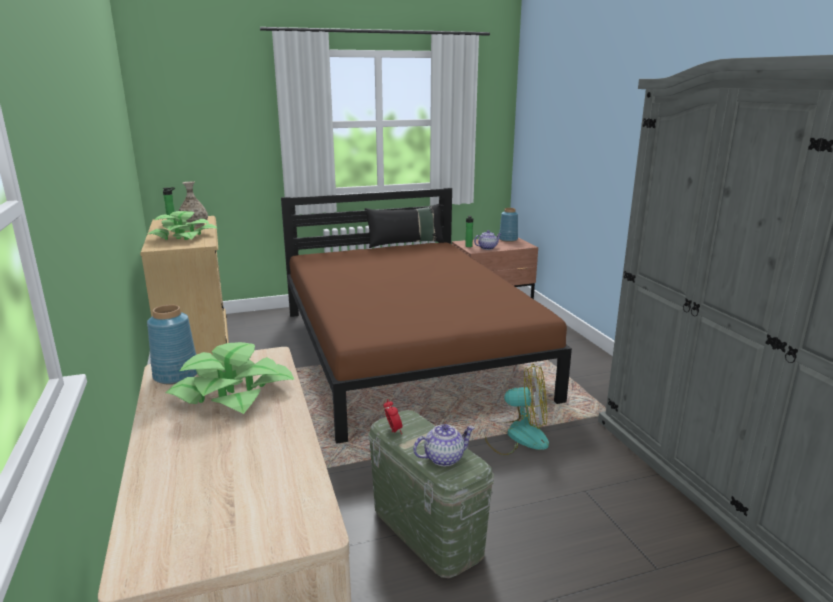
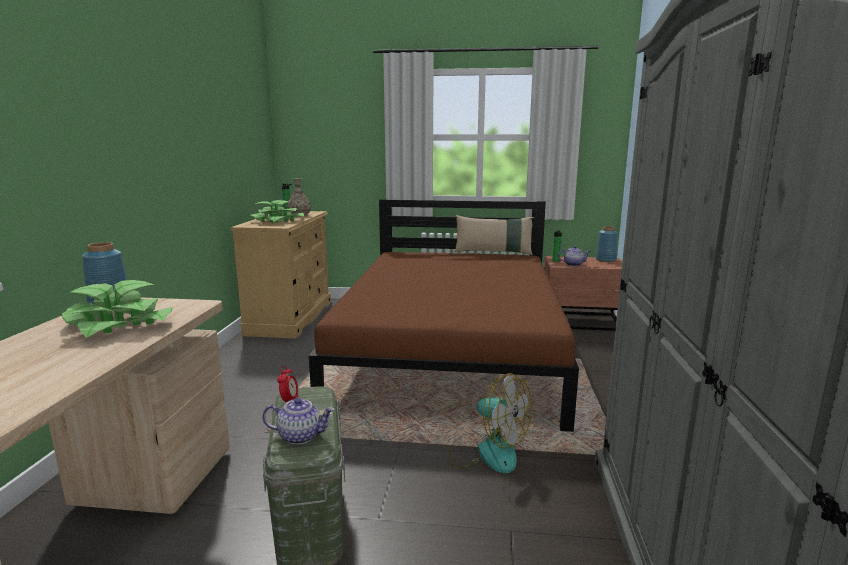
camera: 25 degrees right, 5 degrees down
black pillow [365,204,444,248] -> beige pillow [455,215,534,255]

